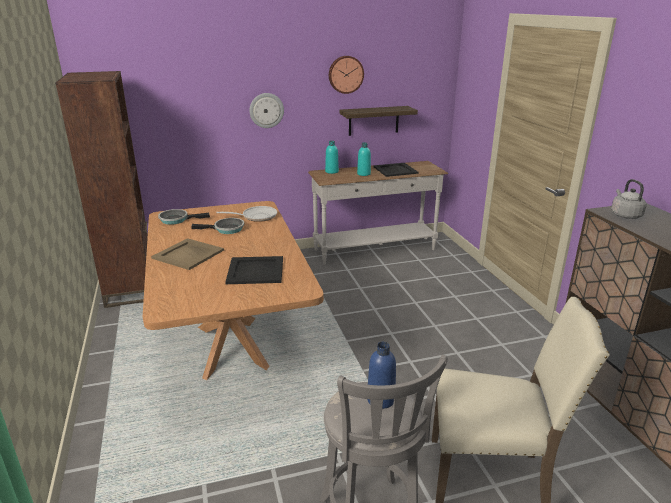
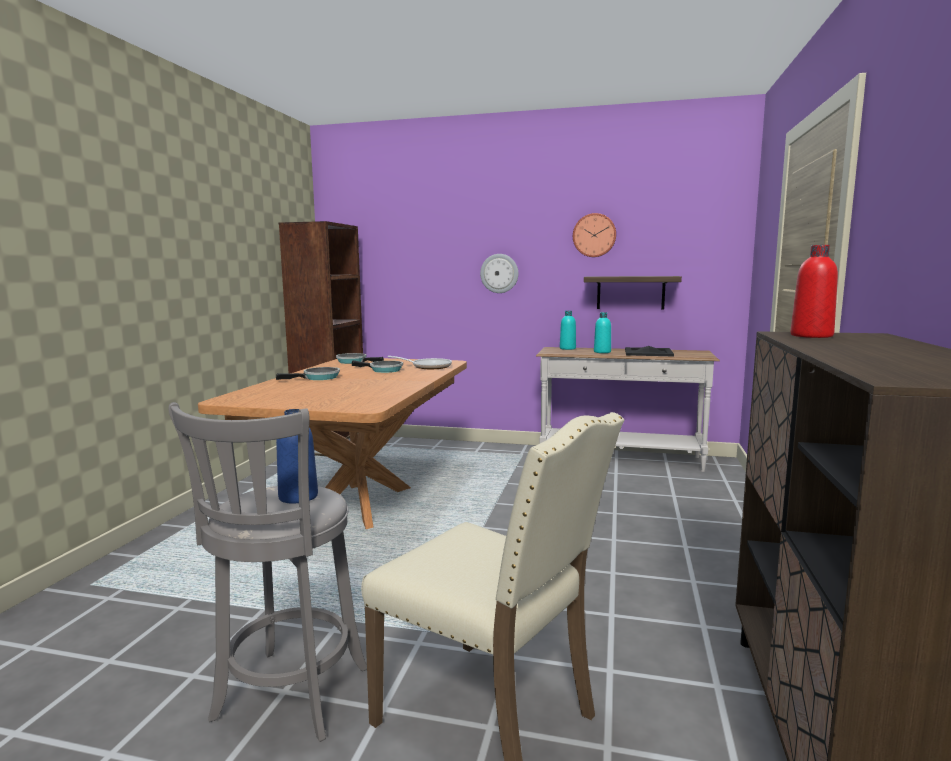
camera: 30 degrees right, 15 degrees down
beige tray [151,238,224,270] -> frying pan [276,367,340,380]
black tray [225,256,283,284] -> none
grey kettle [611,179,647,219] -> red bottle [790,245,838,338]

